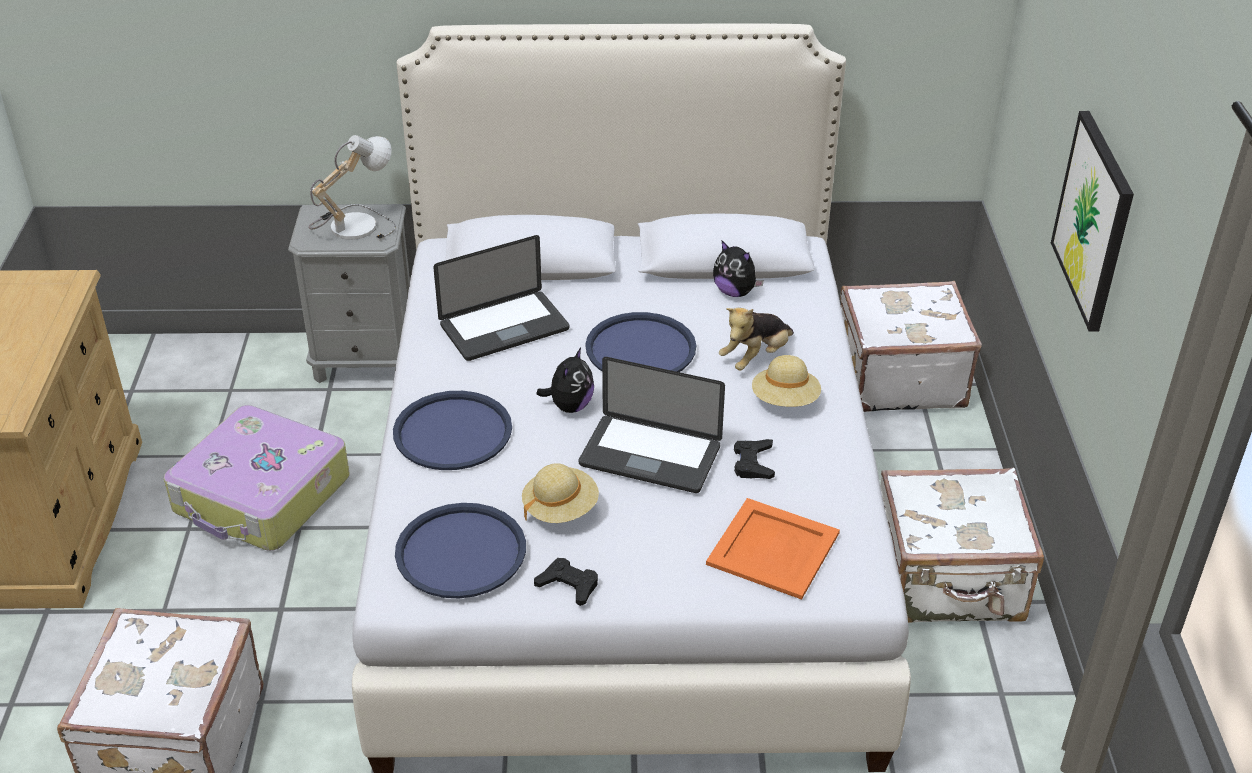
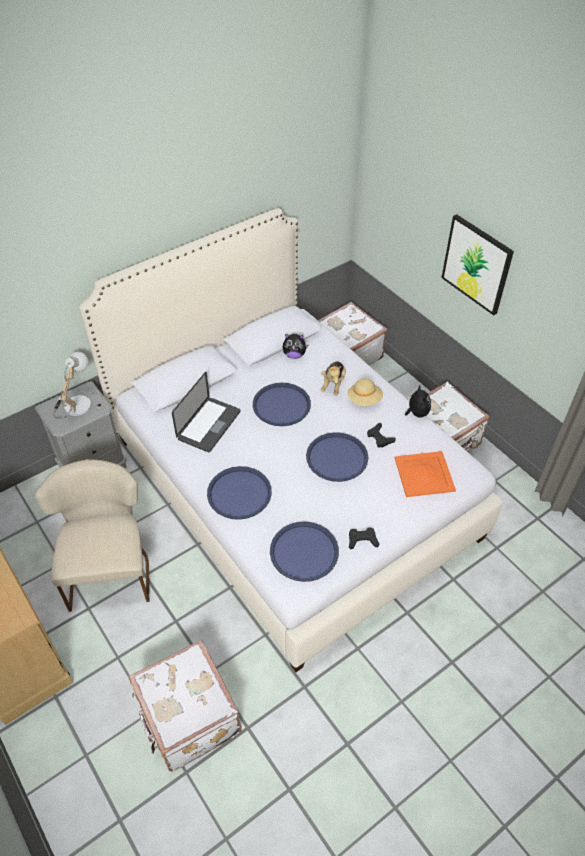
camera: 35 degrees left, 10 degrees up
suitcase [164,405,349,551] -> beige chair [35,459,149,612]
beige hat [522,463,599,523] -> none
plush toy [536,347,594,413] -> plush toy moved to [405,386,431,417]
laptop [579,357,725,493] -> blue tray [306,432,368,482]

